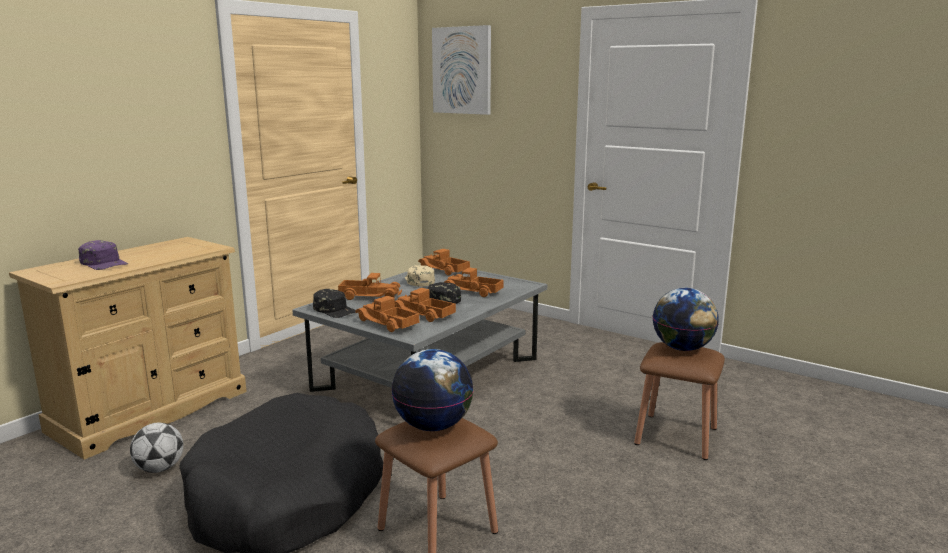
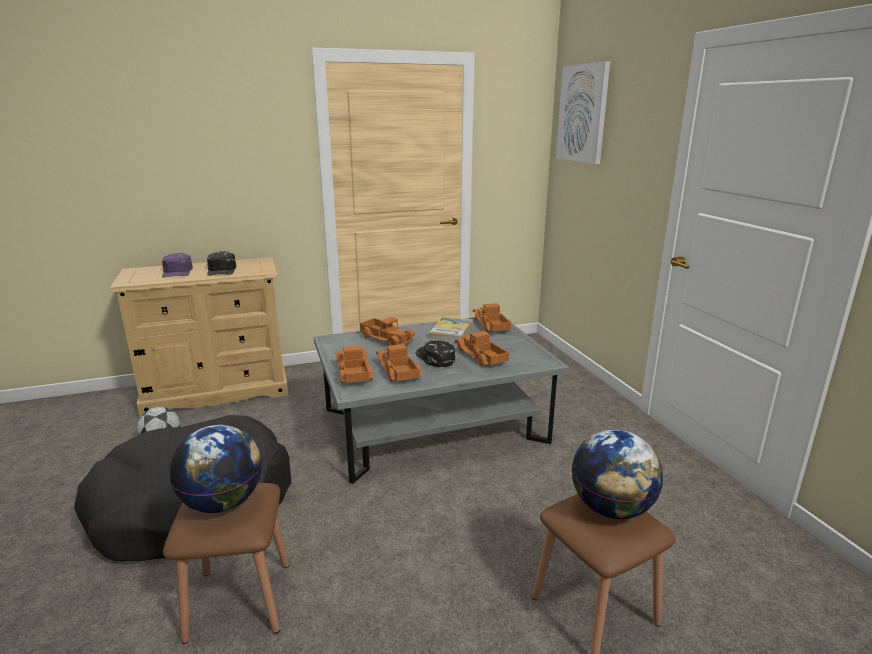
camera: 35 degrees right, 5 degrees up
black cap [313,289,356,318] -> black cap moved to [207,251,236,276]
beige cap [405,265,435,286] -> book [429,316,473,343]

